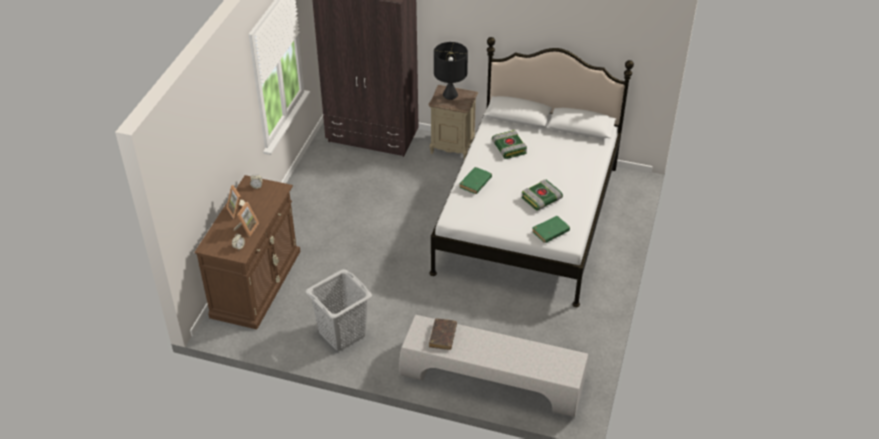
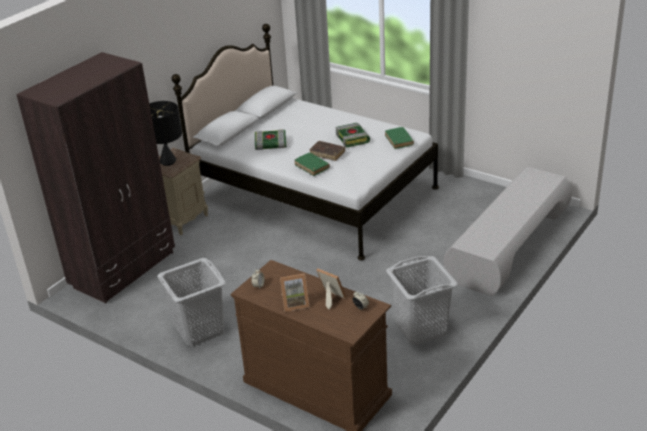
camera: 70 degrees left, 10 degrees down
brown book [429,318,457,350] -> brown book moved to [310,141,345,161]
none -> grey laundry basket [157,258,226,346]

